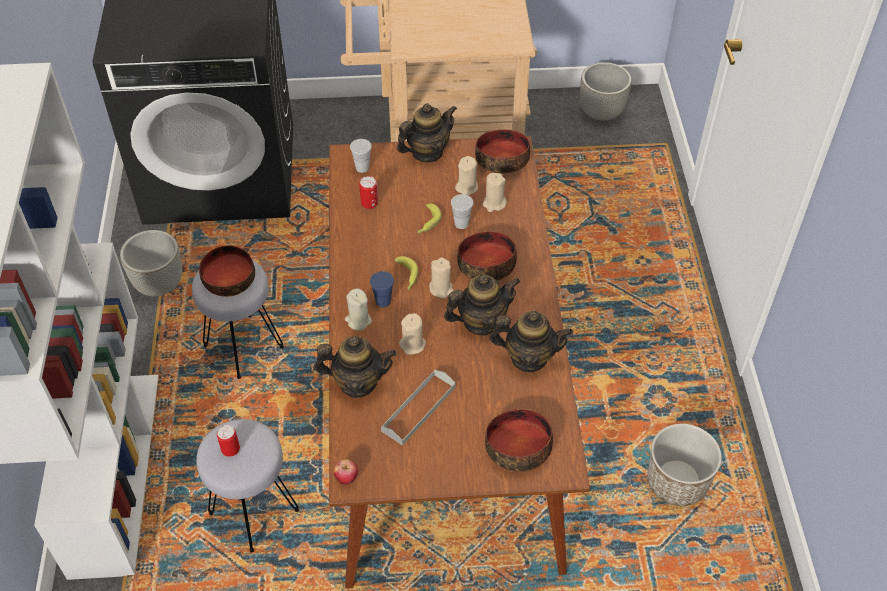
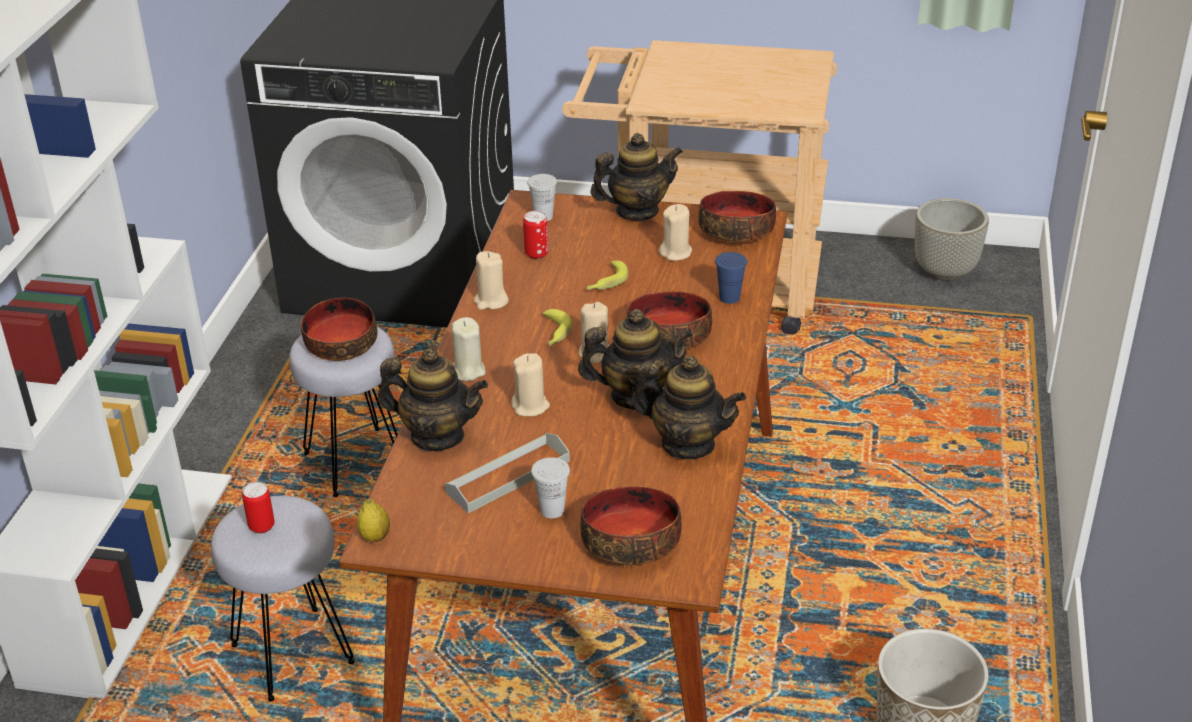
camera: 15 degrees right, 15 degrees down
grey planter [120,230,182,296] -> none
apple [334,459,358,485] -> lemon [357,499,390,542]
blue cup [370,271,394,307] -> blue cup moved to [715,252,747,304]
white cup [451,194,474,229] -> white cup moved to [531,457,570,518]
beige candle [483,173,507,212] -> beige candle moved to [474,251,509,310]

